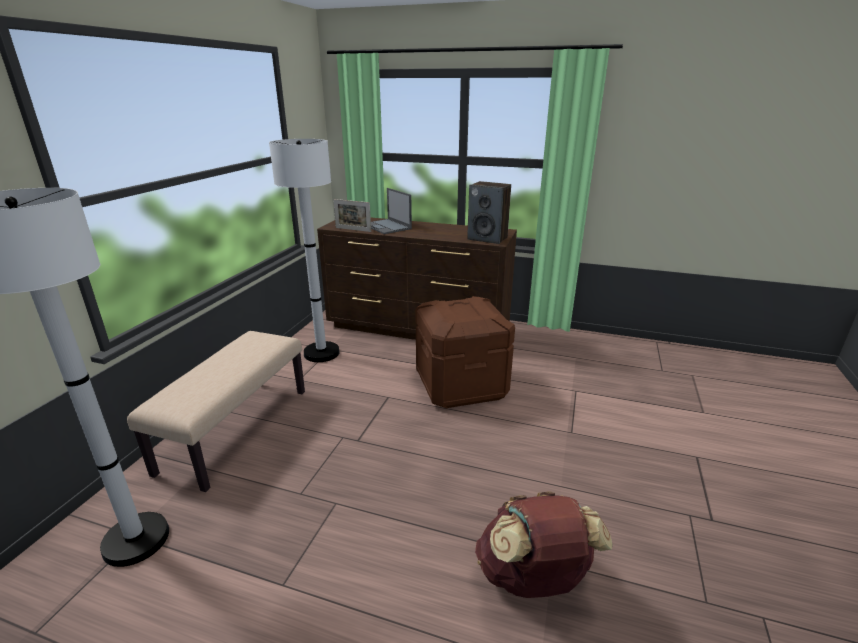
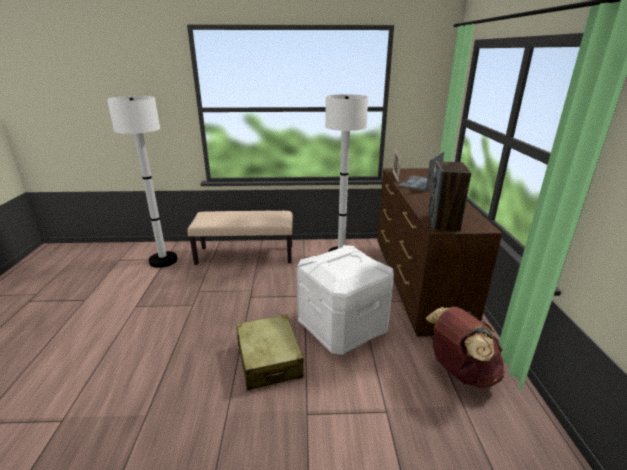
camera: 70 degrees right, 0 degrees up
brown storage box [415,296,515,408] -> white storage box [297,245,394,355]
brown backpack [475,491,613,598] -> brown backpack moved to [425,307,504,388]
none -> beige suitcase [236,315,304,390]

